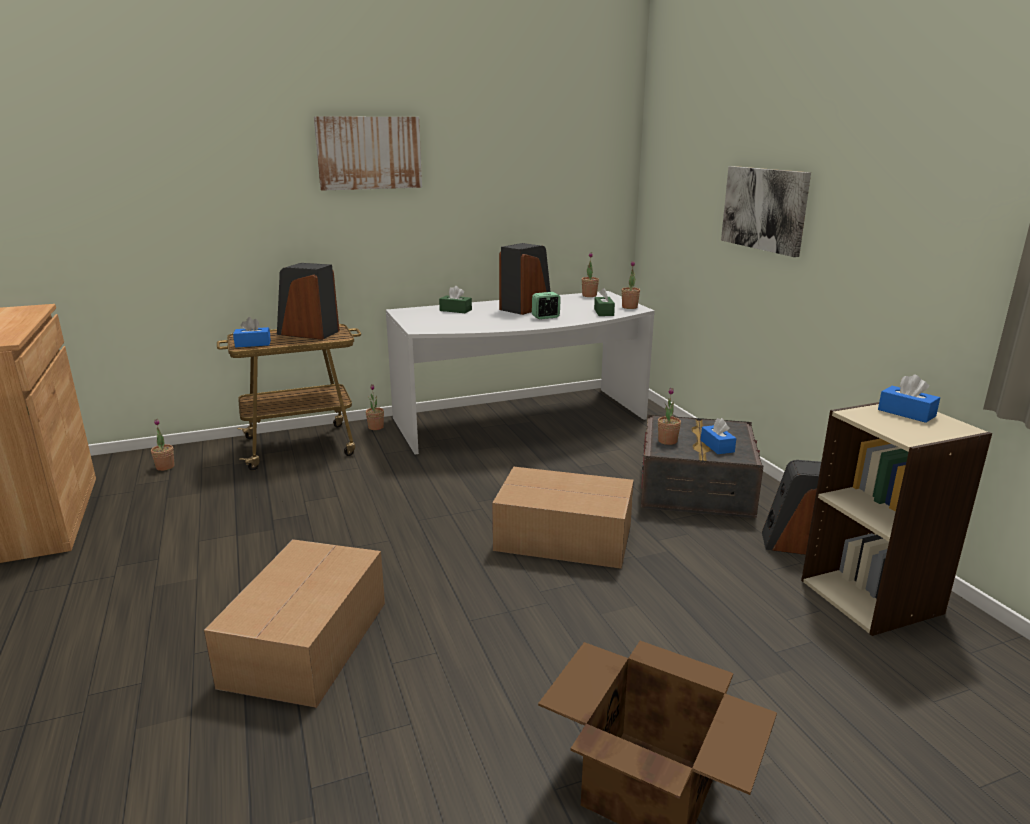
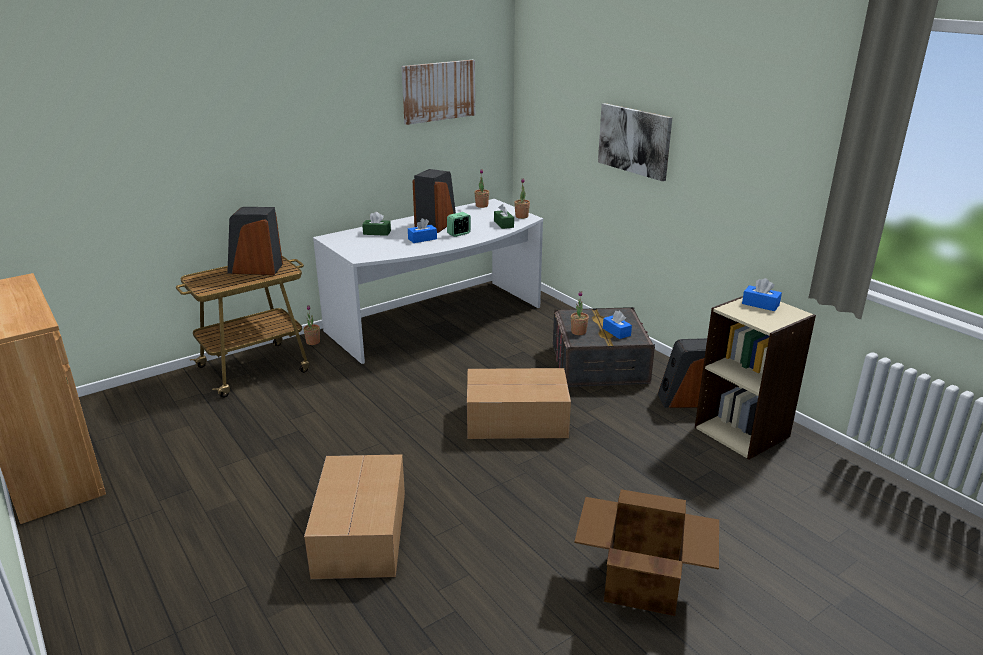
camera: 15 degrees left, 5 degrees up
potted plant [151,419,175,471] -> none
blue tissue box [233,317,271,348] -> blue tissue box moved to [408,218,437,243]
picture [314,116,422,191] -> picture moved to [402,60,475,125]

